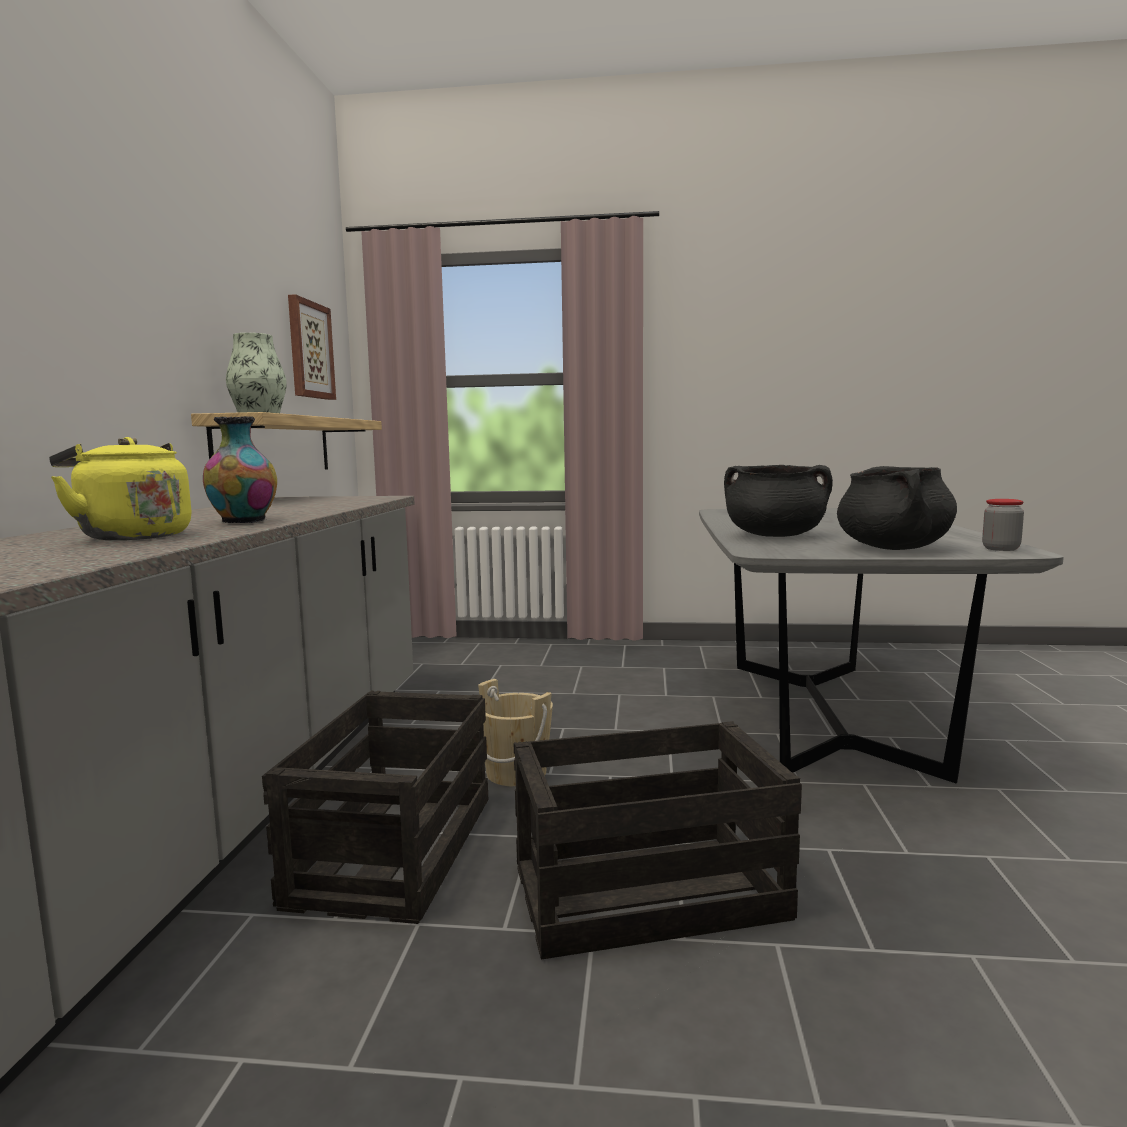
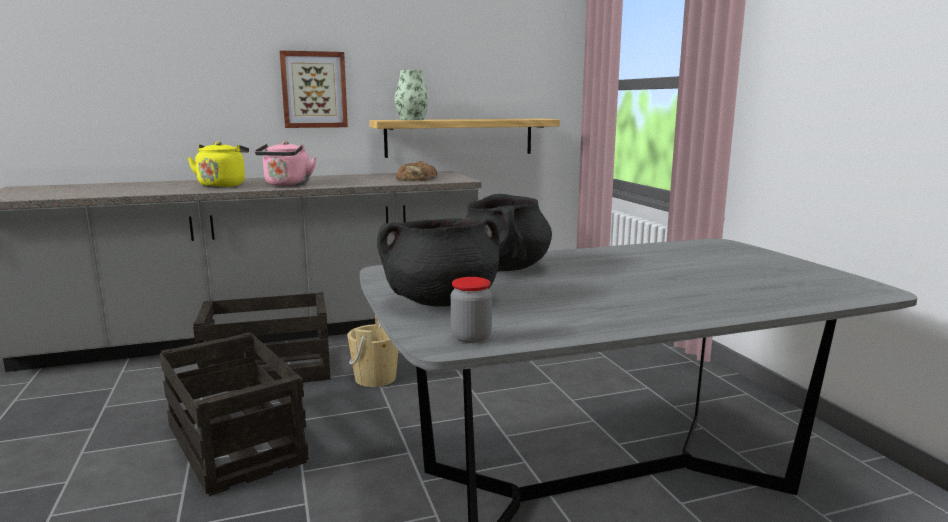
camera: 65 degrees right, 5 degrees up
vase [203,416,277,523] -> pink kettle [255,141,317,186]
picture [288,294,336,400] -> picture moved to [279,50,348,128]
none -> bread [396,161,437,182]

